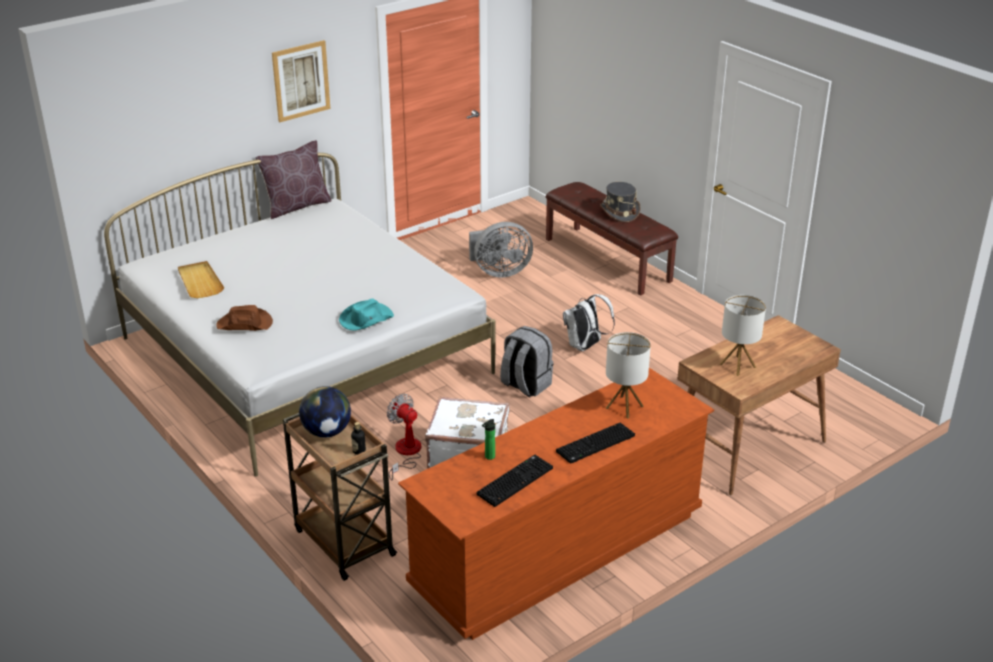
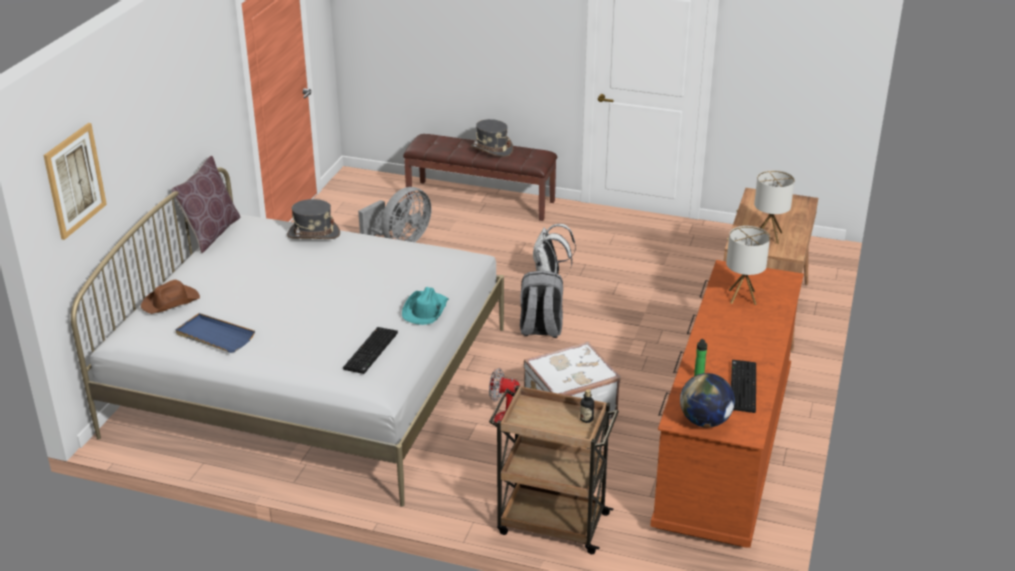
camera: 35 degrees left, 0 degrees up
beige tray [178,261,224,298] -> blue tray [175,313,255,353]
brown hat [216,305,273,331] -> brown hat moved to [141,280,200,314]
picture [272,40,330,122] -> picture moved to [43,123,107,240]
globe [299,386,351,438] -> globe moved to [680,373,735,428]
keyboard [556,423,635,464] -> keyboard moved to [343,327,398,374]
none -> grey hat [287,199,340,239]

